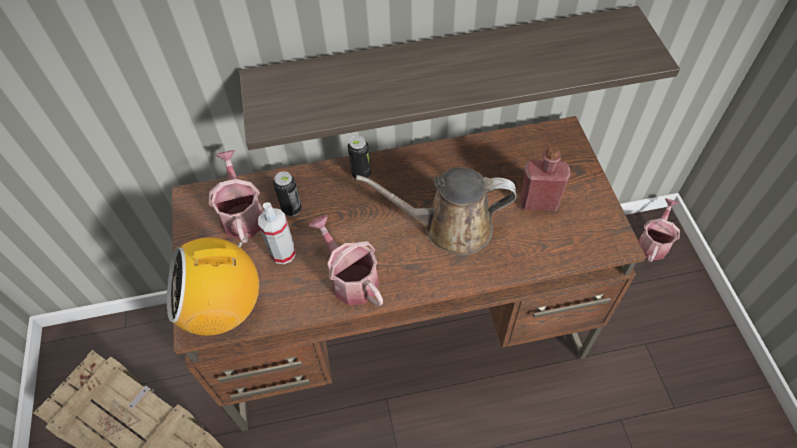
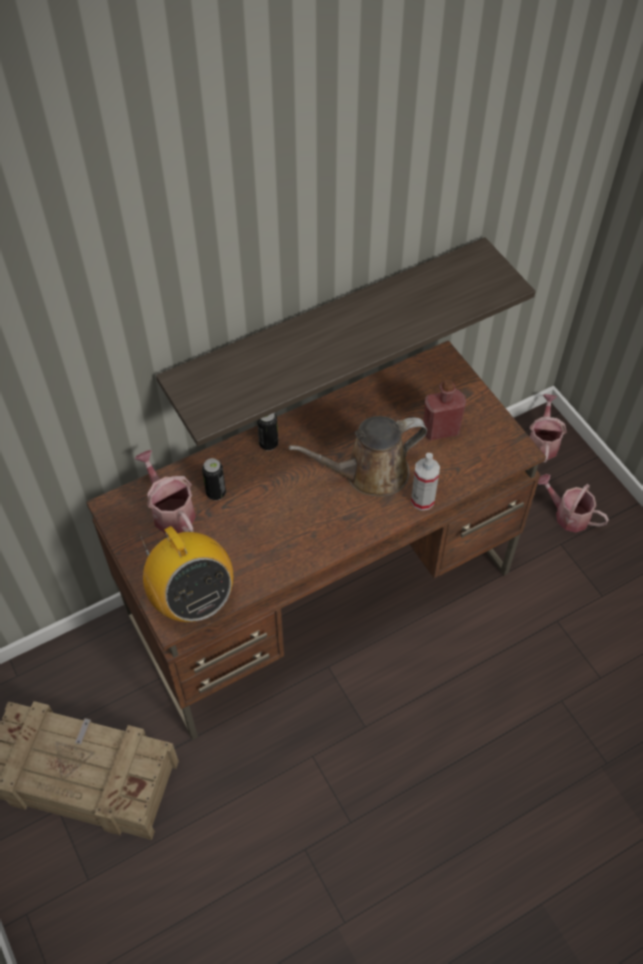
camera: 20 degrees left, 0 degrees up
radio [167,231,259,335] -> radio turned 90 degrees counterclockwise [139,526,233,622]
spray bottle [258,202,296,264] -> spray bottle moved to [411,453,440,511]
watering can [309,215,383,306] -> watering can moved to [538,474,609,533]

